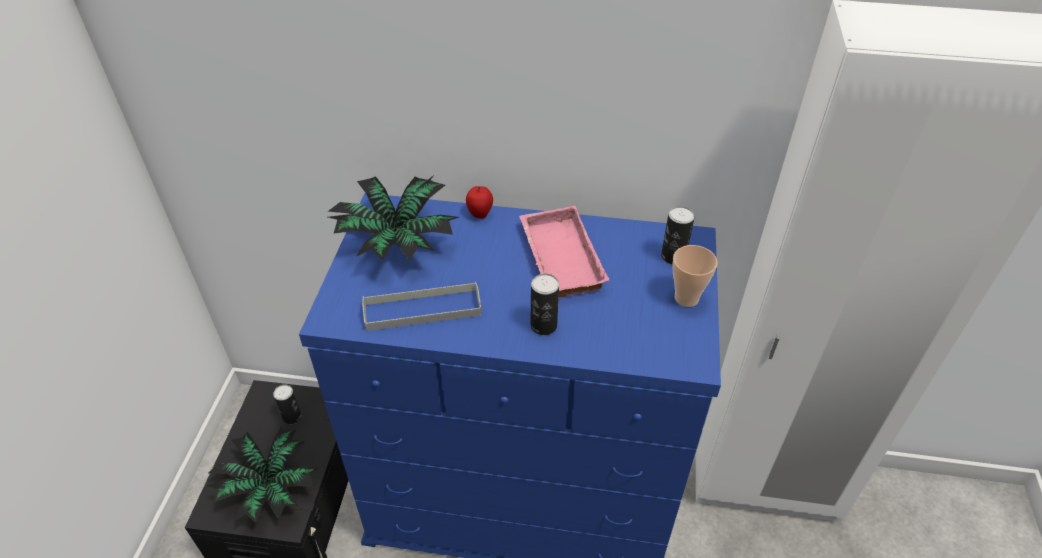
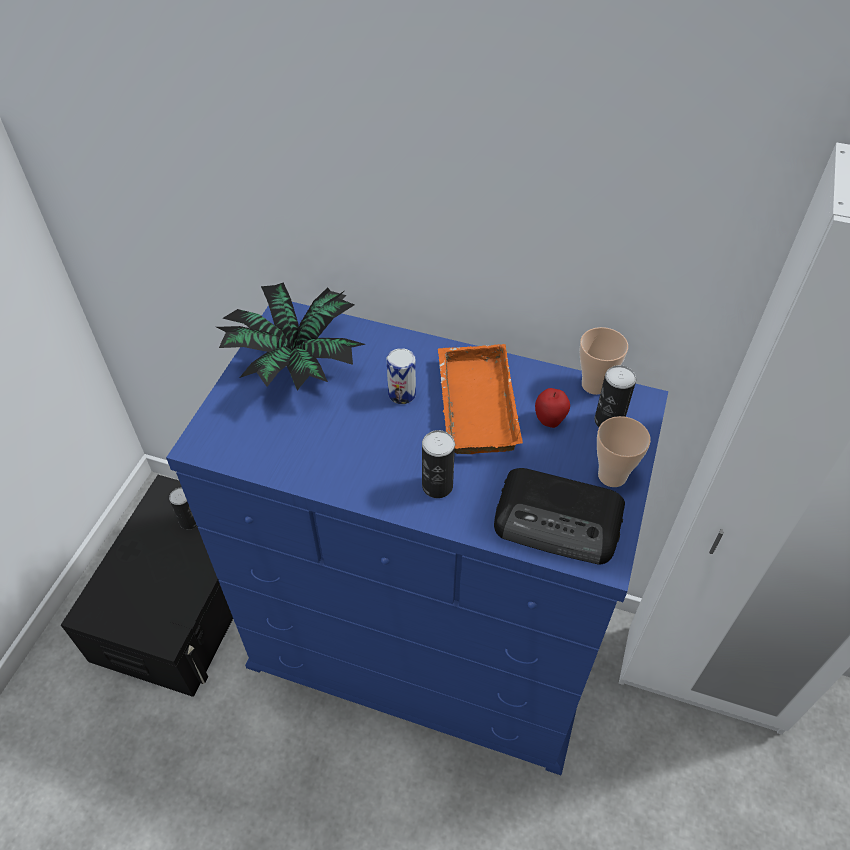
camera: 10 degrees right, 5 degrees up
potted plant [207,427,319,523] -> none
grey tray [362,282,482,331] -> none
apple [466,186,493,219] -> apple moved to [535,388,570,428]
pink tray [519,206,609,297] -> orange tray [438,344,523,454]
none -> can [387,348,416,404]
none -> radio [494,468,625,565]
none -> cup [580,327,628,395]

